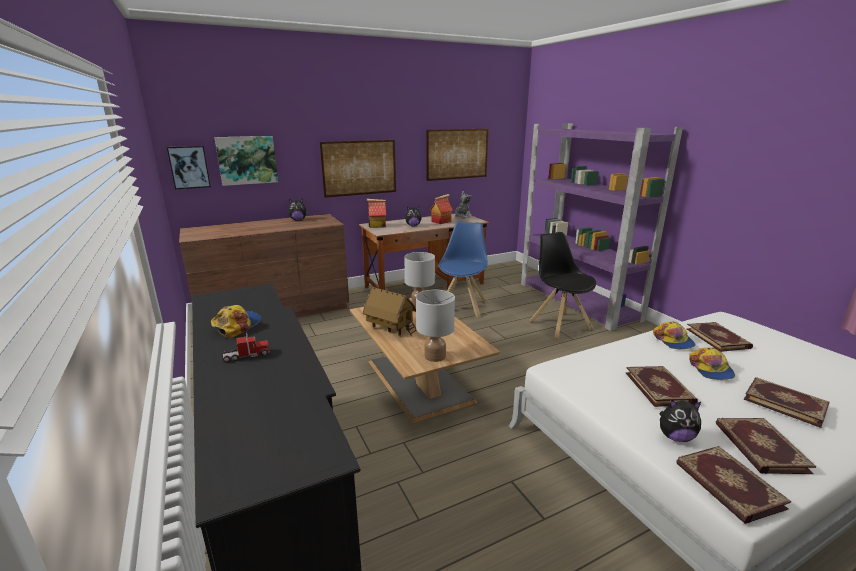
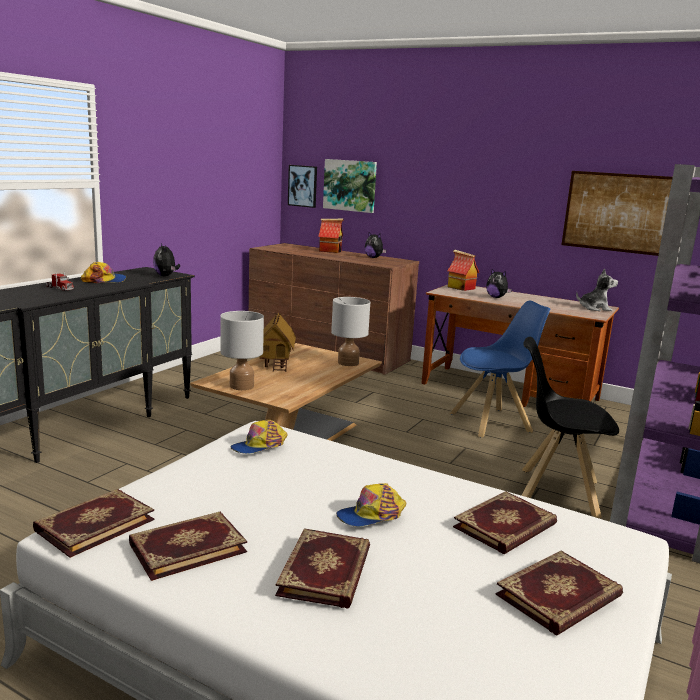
camera: 55 degrees right, 5 degrees down
picture [320,140,396,198] -> none
toy house [430,194,453,224] -> toy house moved to [318,219,344,253]
black chair [529,232,596,339] -> black chair turned 105 degrees counterclockwise [521,337,619,518]
book [625,366,698,407] -> book moved to [496,551,623,635]
cap [653,322,696,349] -> cap moved to [230,420,288,454]
plush toy [659,400,701,442] -> plush toy moved to [153,243,180,276]

